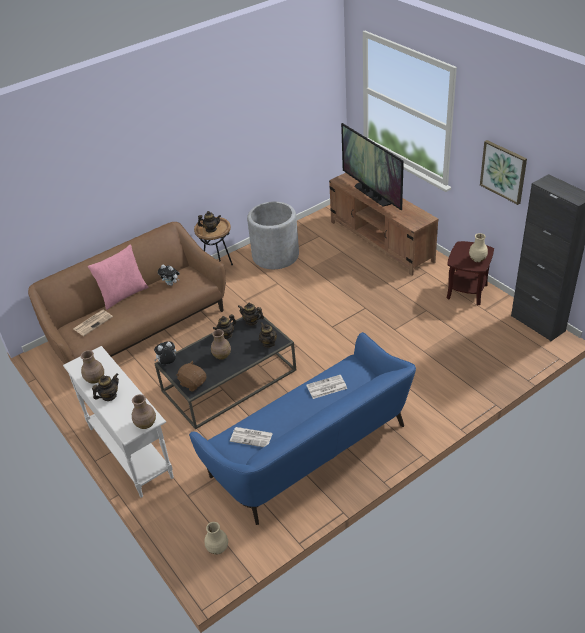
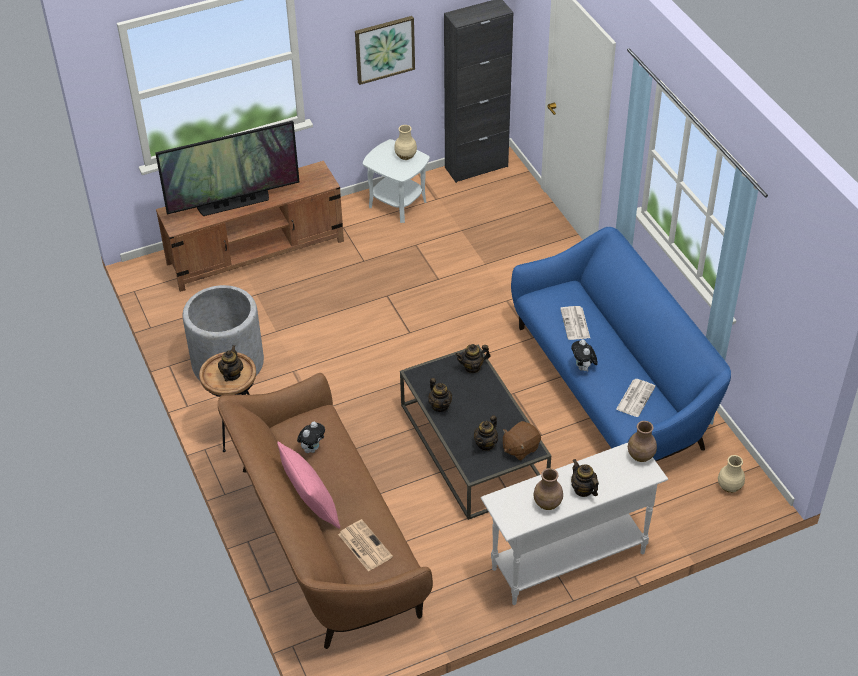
camera: 80 degrees left, 5 degrees up
plush toy [154,341,176,364] -> plush toy moved to [571,339,598,372]
brown vase [211,329,231,360] -> none
teapot [238,303,264,326] -> teapot moved to [474,415,498,451]
brown side table [447,241,494,306] -> white side table [363,139,430,223]

